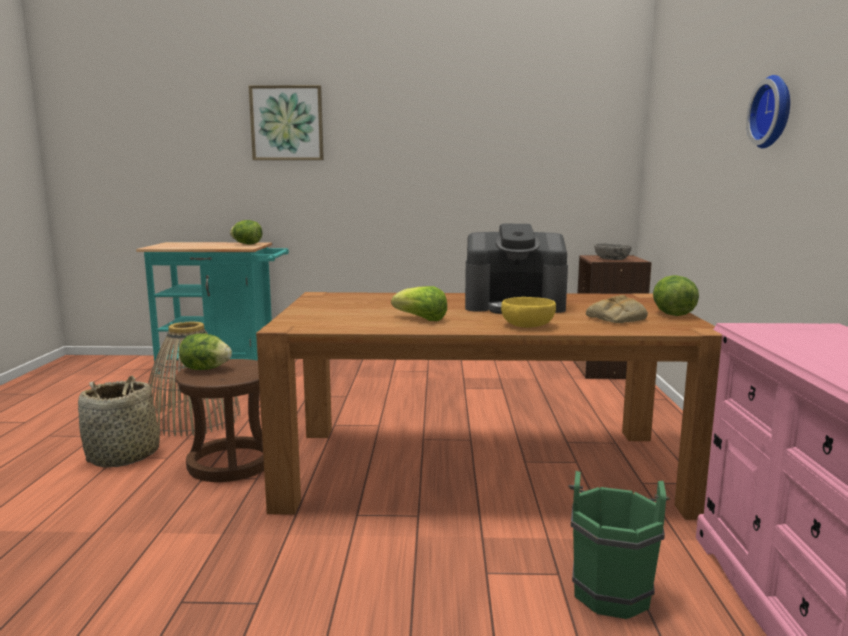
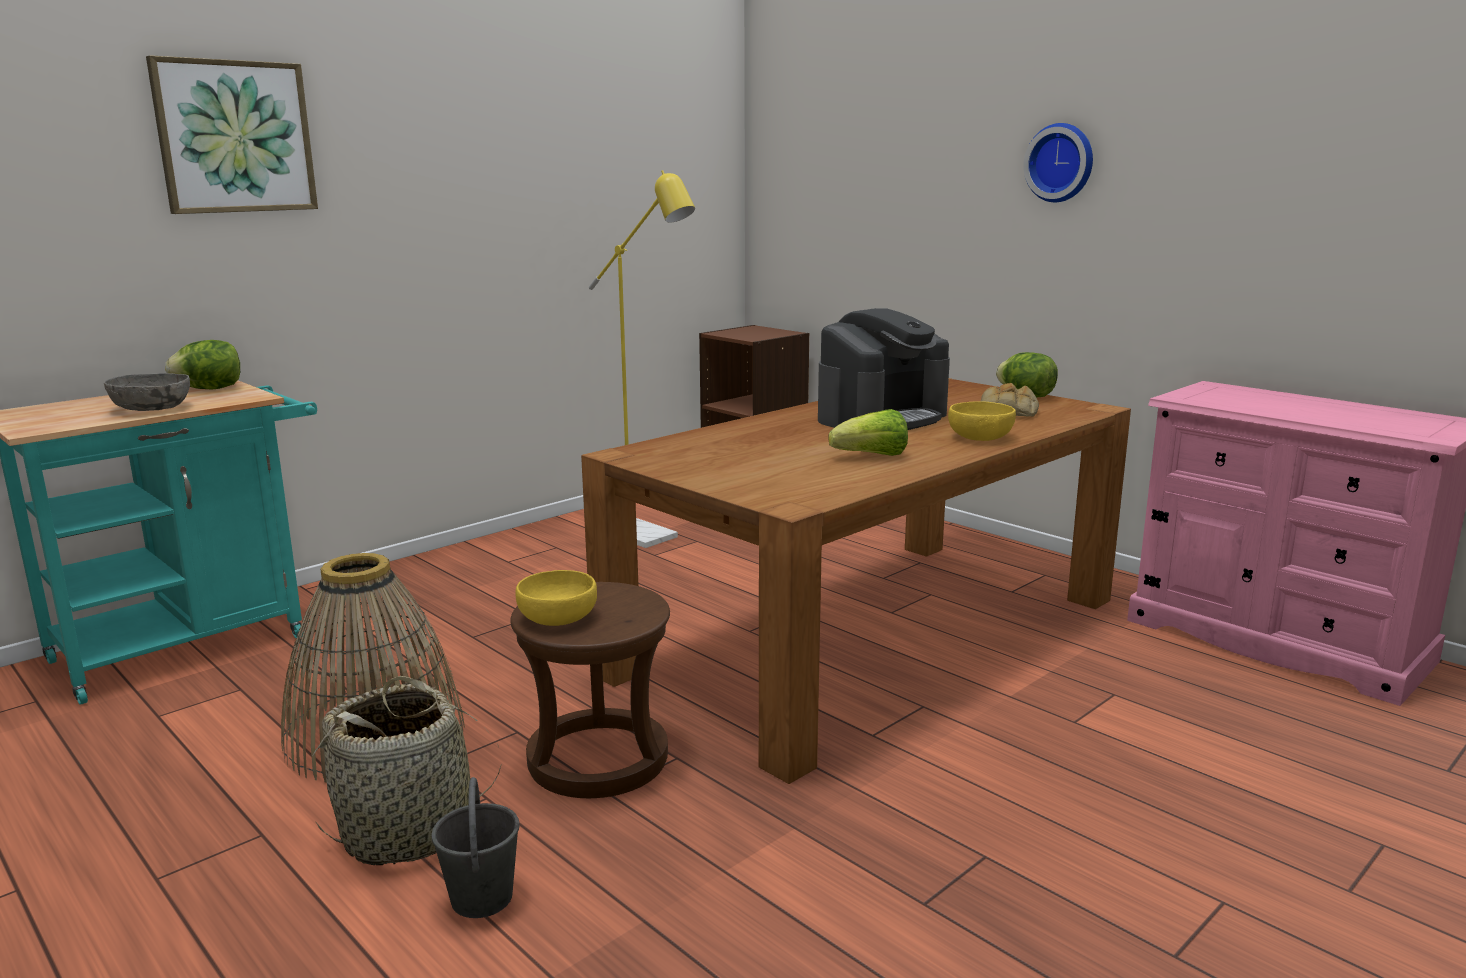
camera: 45 degrees left, 5 degrees up
lettuce [179,333,232,370] -> yellow bowl [515,570,597,626]
green bucket [568,471,670,619] -> none
grey bowl [594,243,632,260] -> grey bowl moved to [104,373,190,411]
none -> grey bucket [431,777,520,918]
none -> yellow floor lamp [589,170,695,548]

